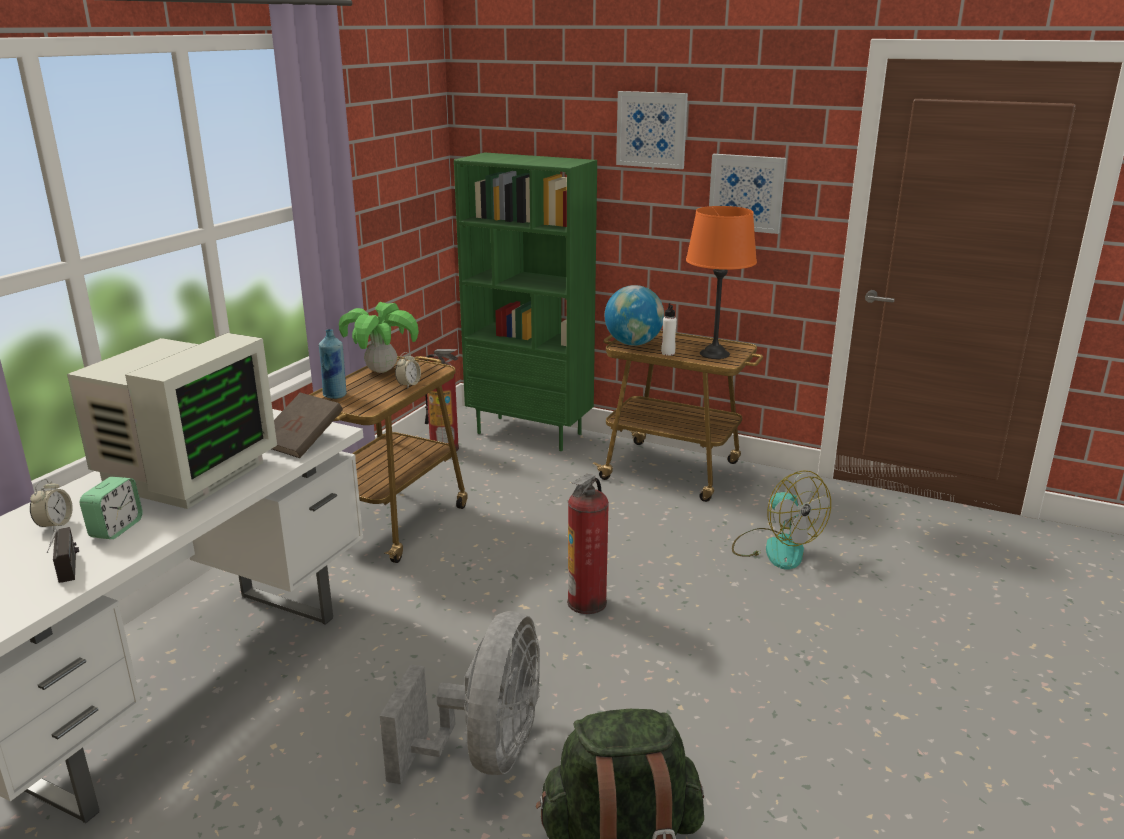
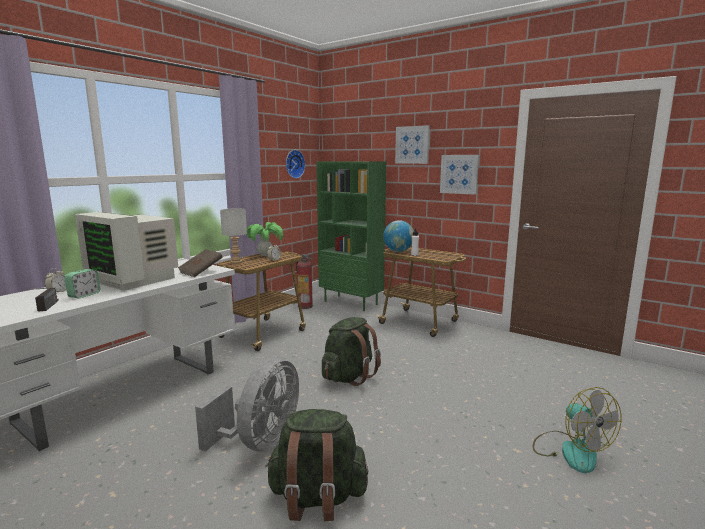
camera: 10 degrees right, 10 degrees down
monitor [67,333,277,509] -> monitor turned 90 degrees clockwise [75,212,178,291]
blue bottle [319,329,346,399] -> grey table lamp [220,208,247,264]
fire extinguisher [567,474,609,614] -> green backpack [322,317,381,386]
orange table lamp [686,206,757,359] -> none
fan [732,470,831,570] -> fan moved to [533,387,621,473]
none -> wall clock [286,150,305,179]

